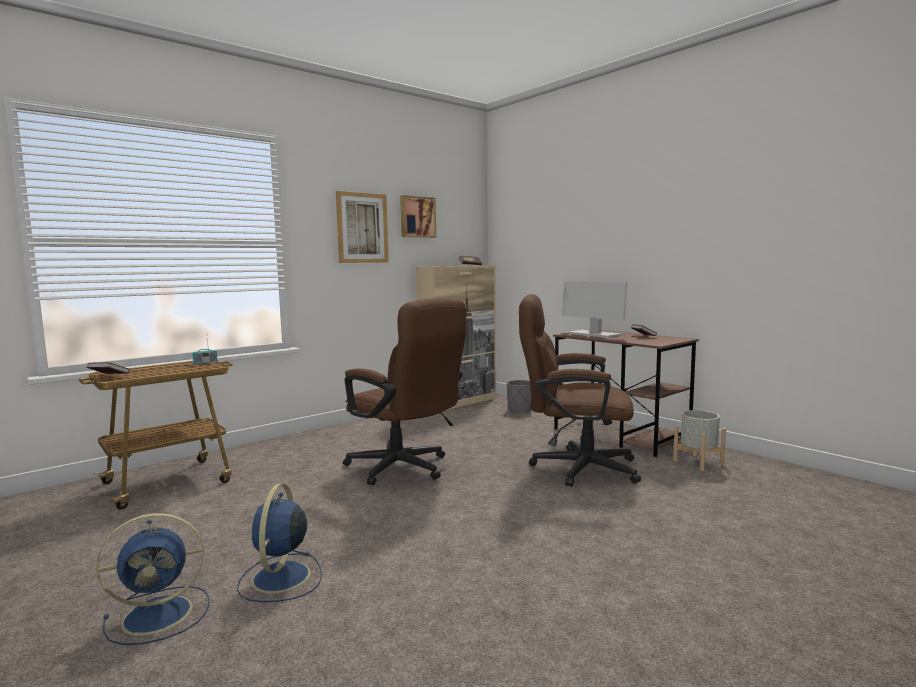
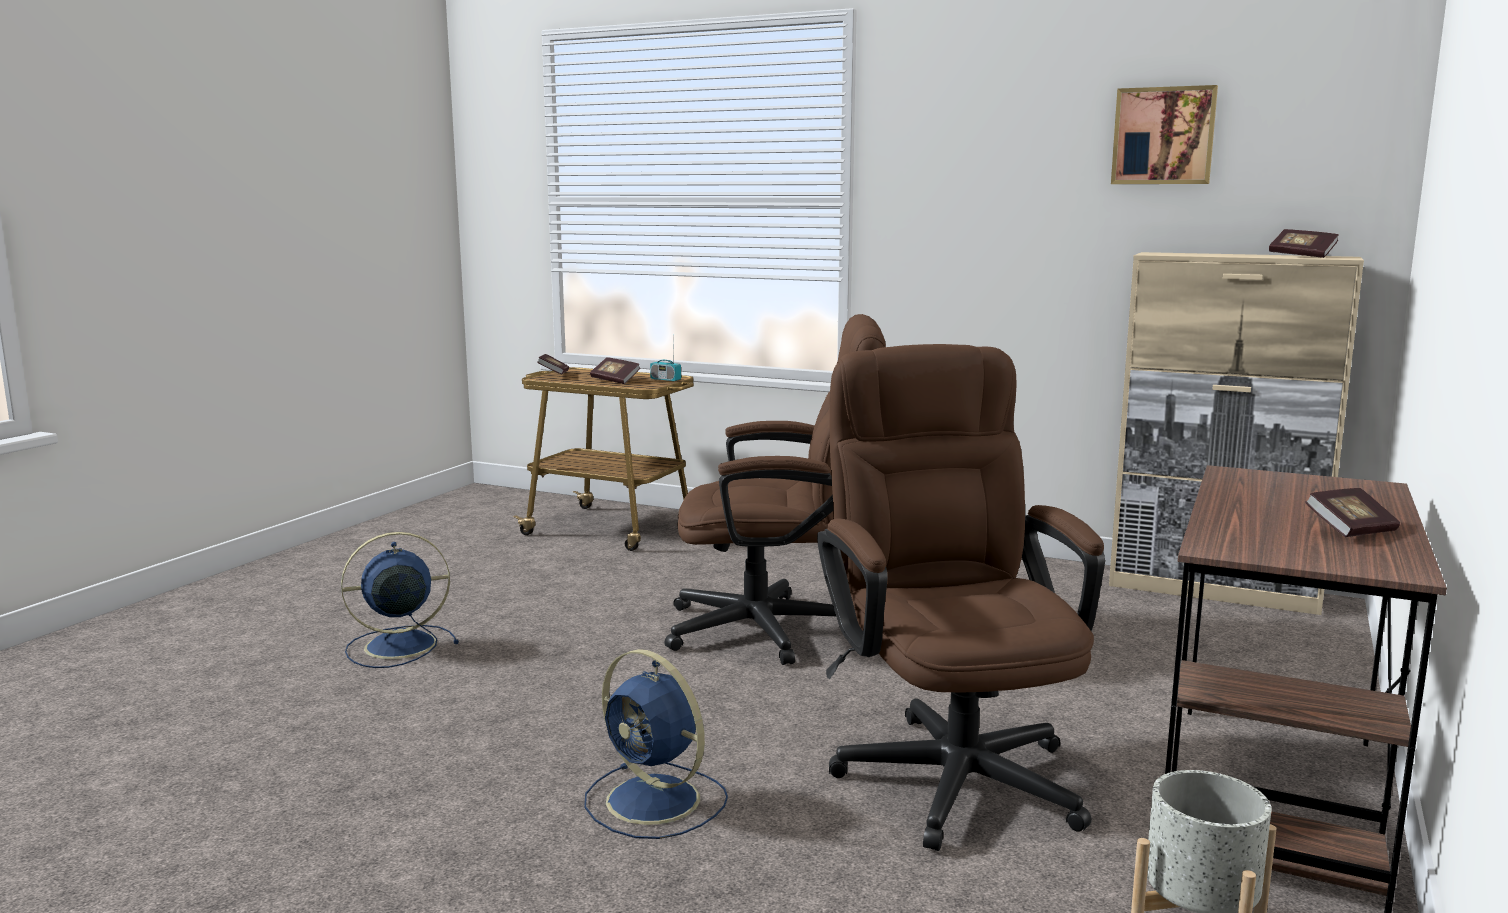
camera: 65 degrees right, 5 degrees up
blue fan [96,513,210,645] -> blue fan moved to [584,649,728,839]
picture [336,191,389,263] -> none
brown office chair [343,298,466,486] -> brown office chair turned 105 degrees counterclockwise [664,314,886,665]
grey planter [506,380,532,413] -> none
monitor [562,281,627,338] -> none
none -> book [590,357,640,384]

